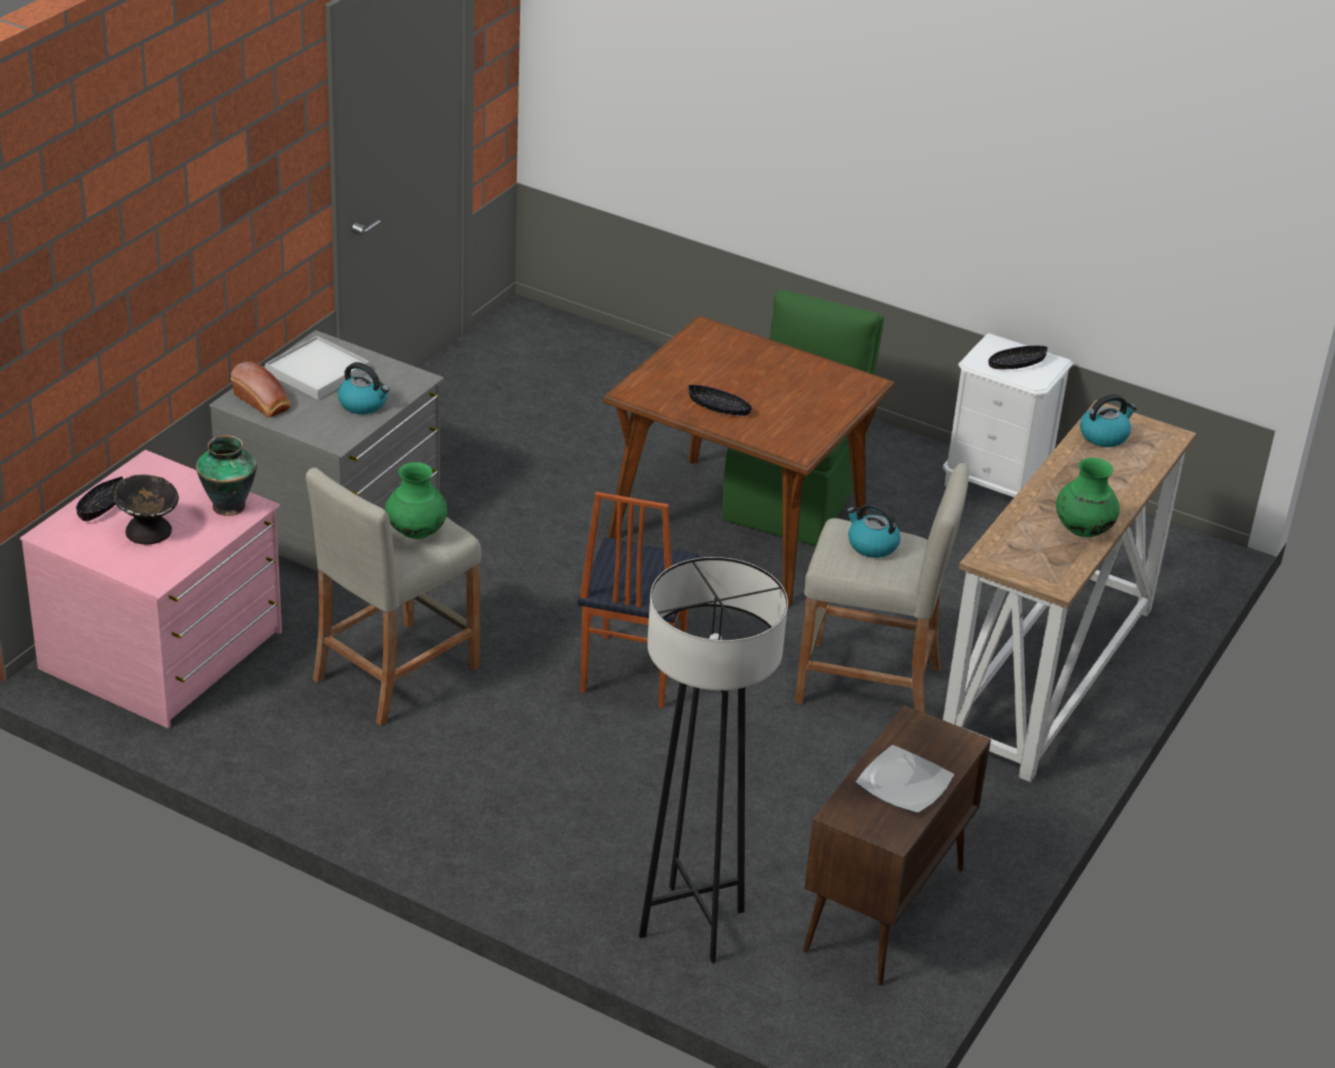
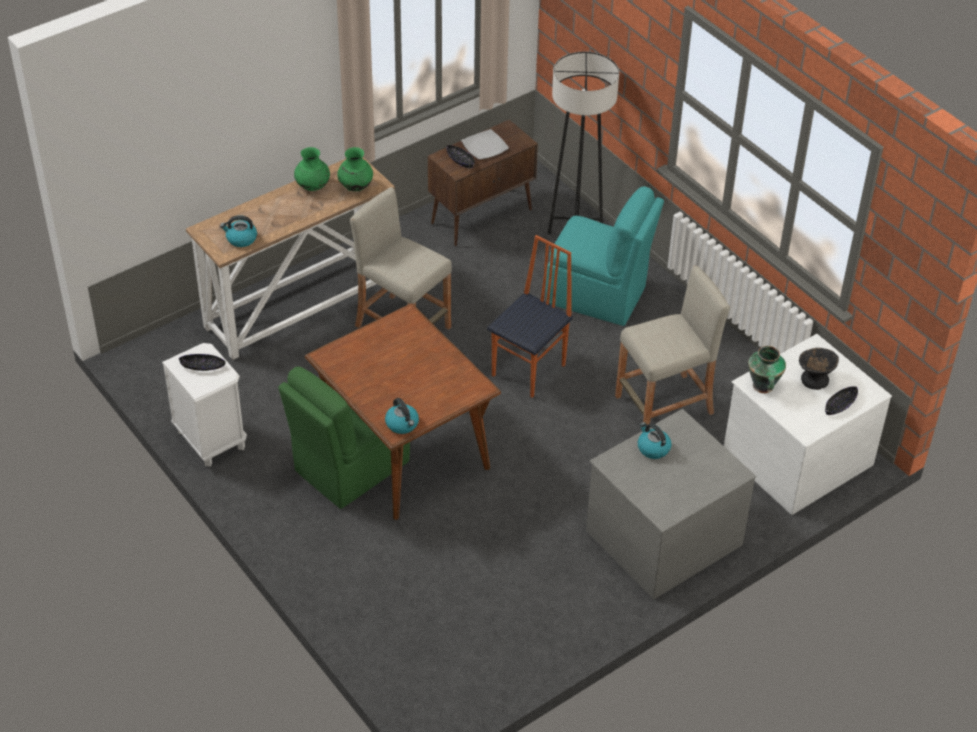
camera: 155 degrees left, 10 degrees up
pink dresser [20,450,282,728] -> white dresser [724,334,892,515]
bread [231,361,291,418] -> none
white tray [265,336,369,400] -> none
green vase [385,462,447,539] -> green vase moved to [337,147,373,191]
black bowl [688,385,752,416] -> black bowl moved to [447,144,475,168]
kettle [846,502,901,558] -> kettle moved to [385,398,419,434]
none -> turquoise chair [546,186,664,326]

